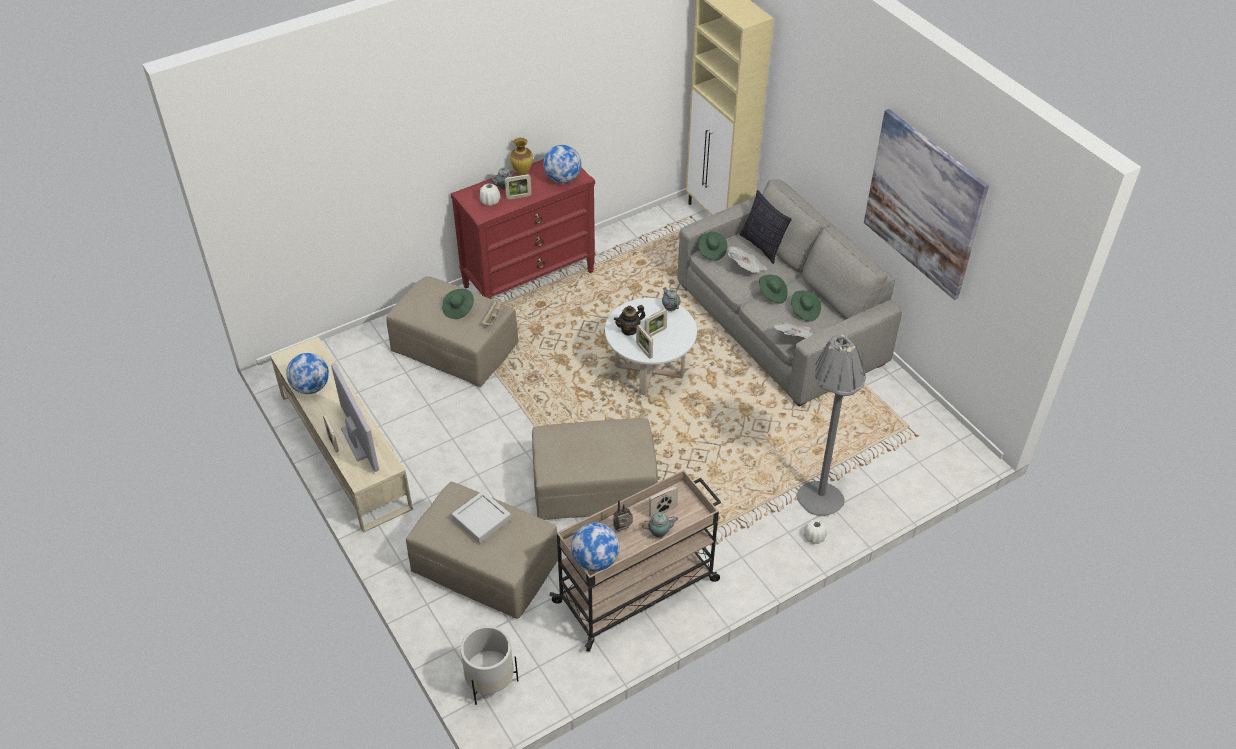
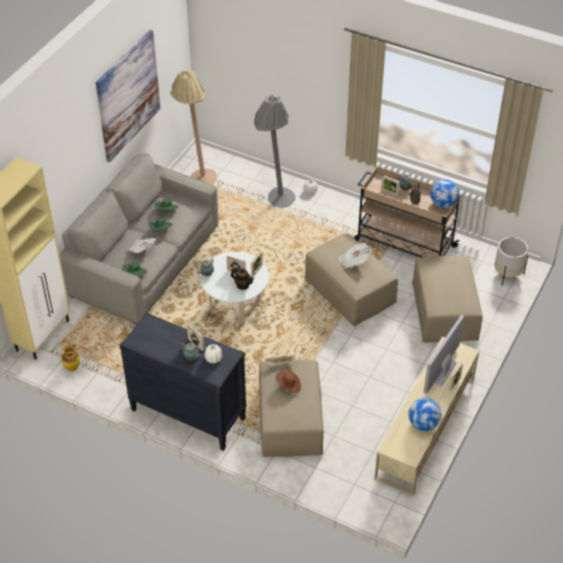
camera: 120 degrees left, 0 degrees up
green hat [442,289,474,319] -> brown hat [275,369,301,393]
red dresser [451,159,596,299] -> black dresser [119,312,247,451]
grey tray [452,491,511,544] -> none
vase [510,138,533,175] -> vase moved to [61,345,80,372]
globe [543,145,581,183] -> none
pillow [740,190,792,264] -> none
newspaper [774,323,814,338] -> newspaper moved to [339,243,371,269]
none -> beige floor lamp [170,70,217,185]

